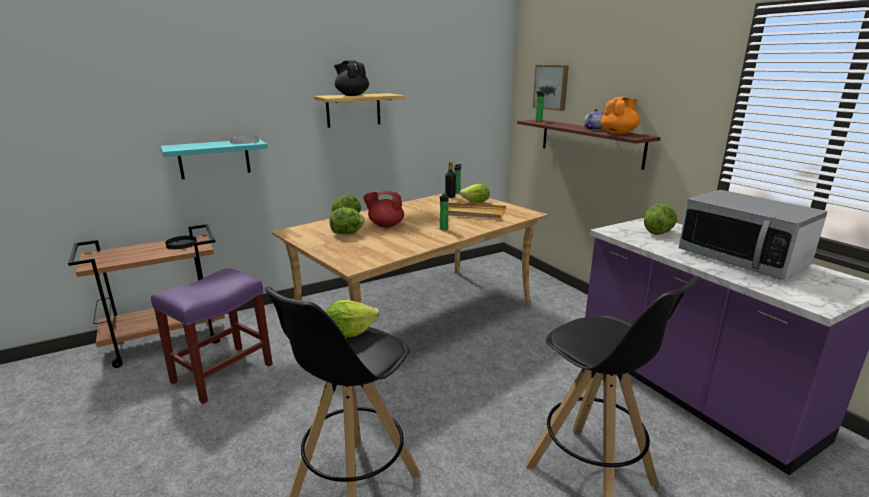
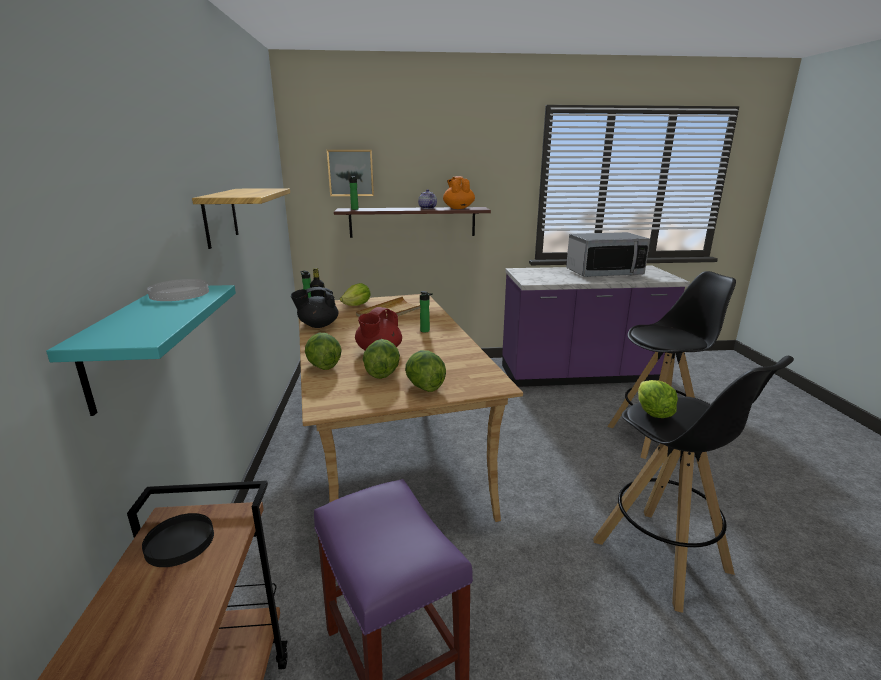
camera: 65 degrees left, 0 degrees up
black teapot [334,60,369,96] -> black teapot moved to [291,287,338,328]
lettuce [644,204,677,235] -> lettuce moved to [405,350,446,392]

